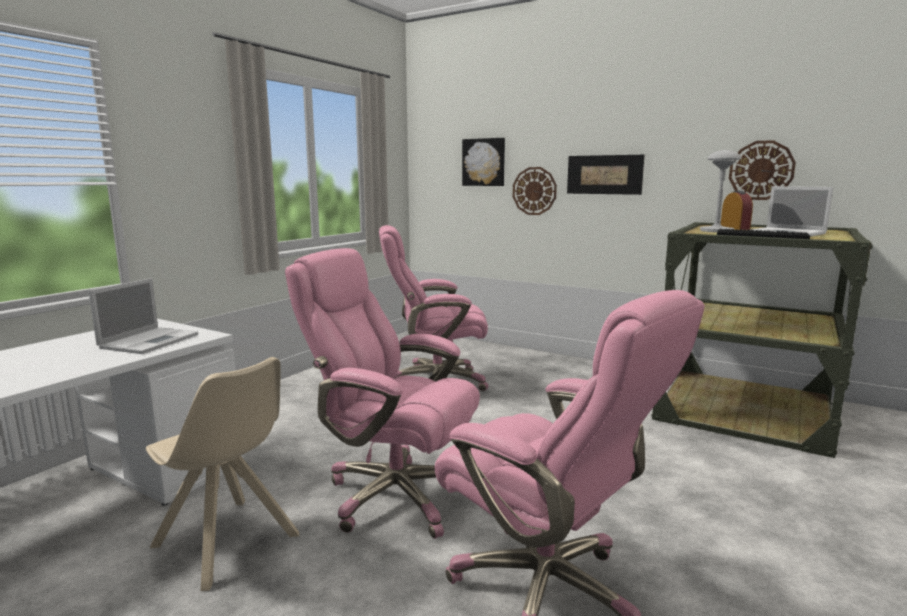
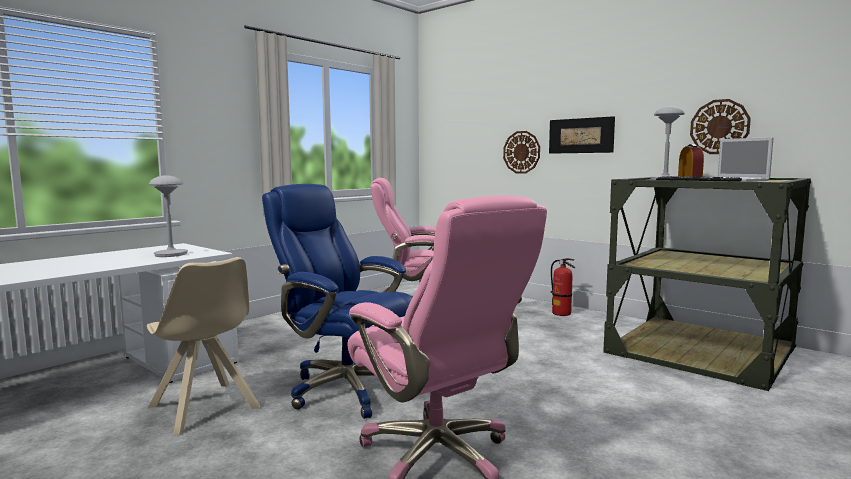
camera: 10 degrees right, 5 degrees down
laptop [89,278,198,354] -> grey table lamp [149,175,188,257]
pink office chair [285,248,480,539] -> blue office chair [262,184,413,419]
picture [462,138,505,186] -> none
none -> fire extinguisher [551,258,575,316]

